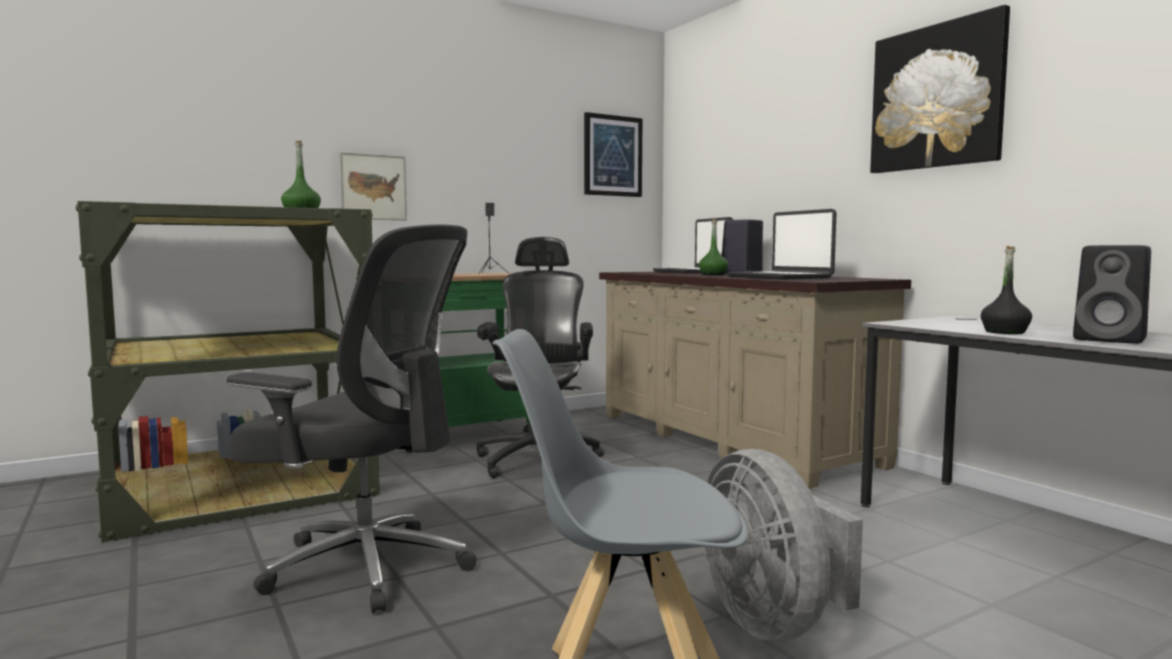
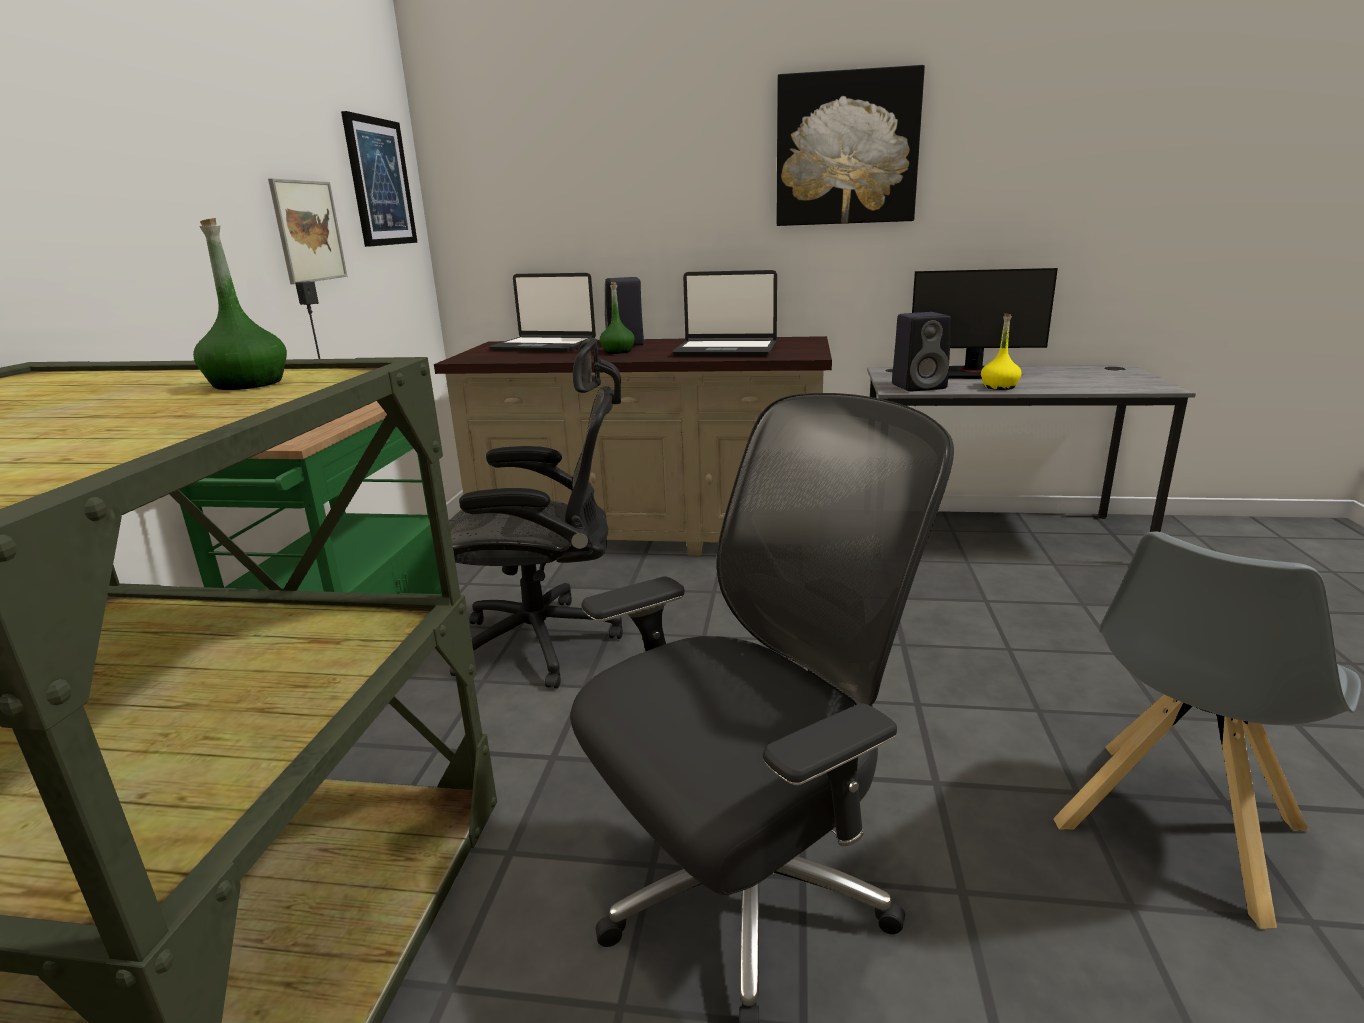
camera: 50 degrees left, 15 degrees up
picture [339,152,407,220] -> picture moved to [268,178,347,284]
office chair [476,237,605,478] -> office chair turned 135 degrees clockwise [450,338,623,688]
grey fan [704,449,863,642] -> none
black bottle [981,246,1032,334] -> yellow bottle [981,313,1021,390]
black speaker [1073,245,1151,344] -> black speaker moved to [892,312,951,392]
none -> monitor [912,268,1058,379]

